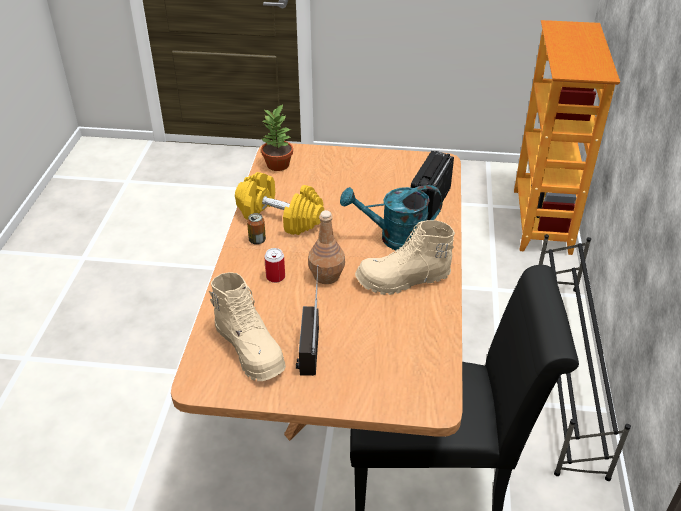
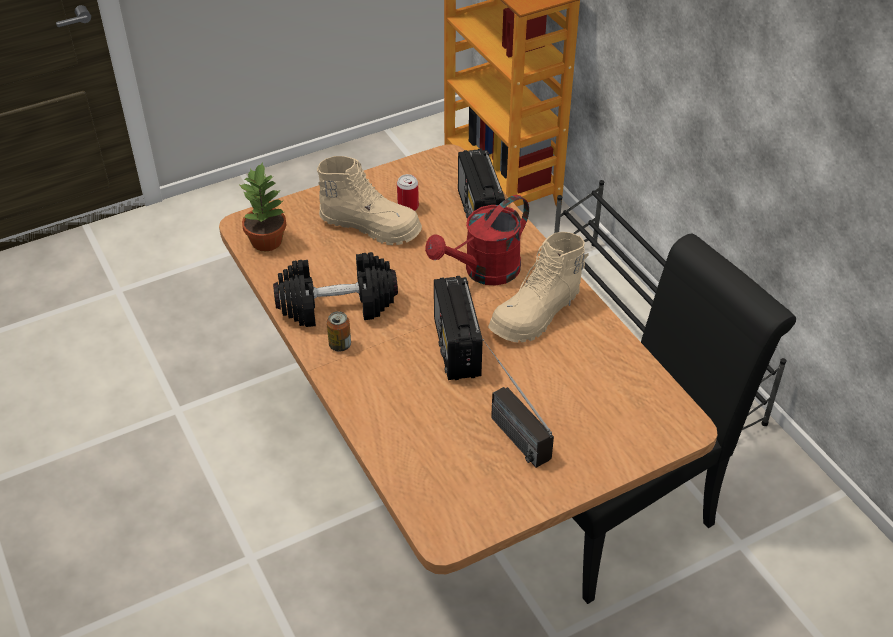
camera: 35 degrees left, 5 degrees up
beige boot [209,272,286,381] -> beige boot moved to [317,156,422,245]
yellow dumbbell [235,172,324,235] -> black dumbbell [273,252,398,327]
can [264,248,285,283] -> can moved to [397,174,419,211]
brown bottle [308,210,345,284] -> radio [434,276,483,380]
turquoise watering can [340,185,443,250] -> red watering can [425,195,529,286]

